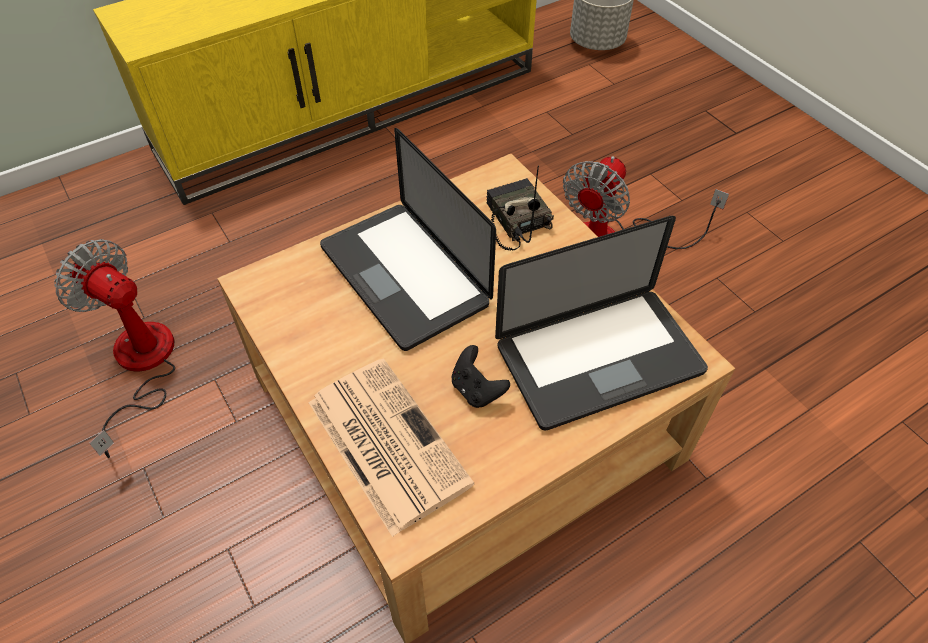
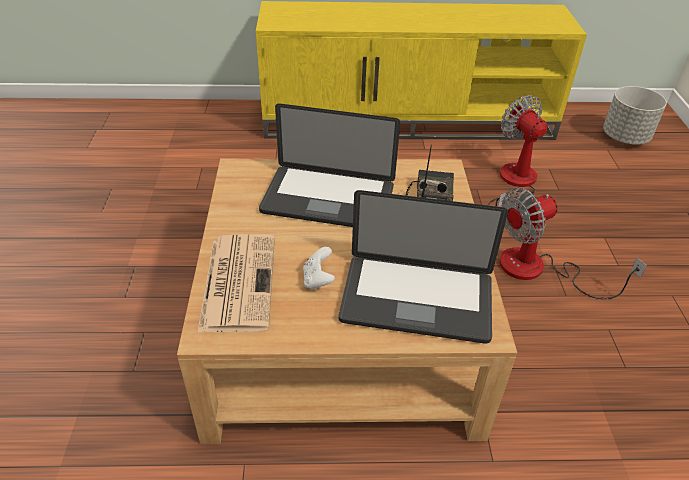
camera: 30 degrees right, 10 degrees down
fan [54,239,175,458] -> fan moved to [488,95,548,207]
laptop [320,128,496,351] -> laptop turned 75 degrees counterclockwise [259,104,400,227]
black game controller [452,345,510,408] -> white game controller [303,247,335,291]

